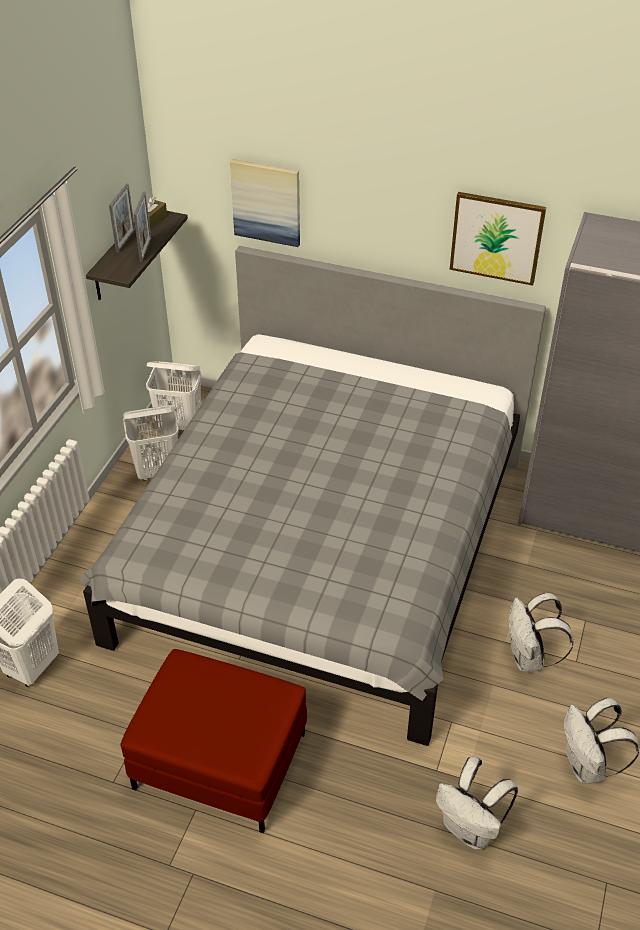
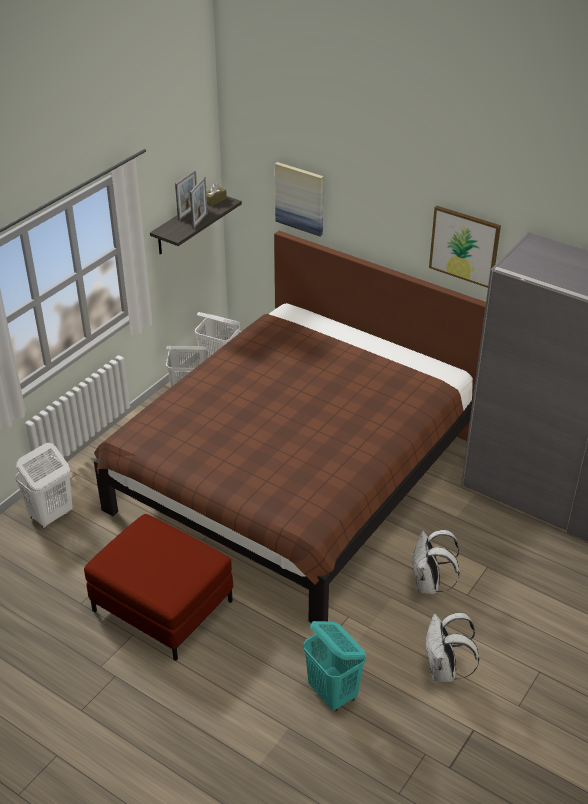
camera: 15 degrees right, 5 degrees down
grey bed [79,246,546,746] -> brown bed [94,231,486,629]
white backpack [435,757,518,850] -> turquoise laundry basket [303,621,366,712]

